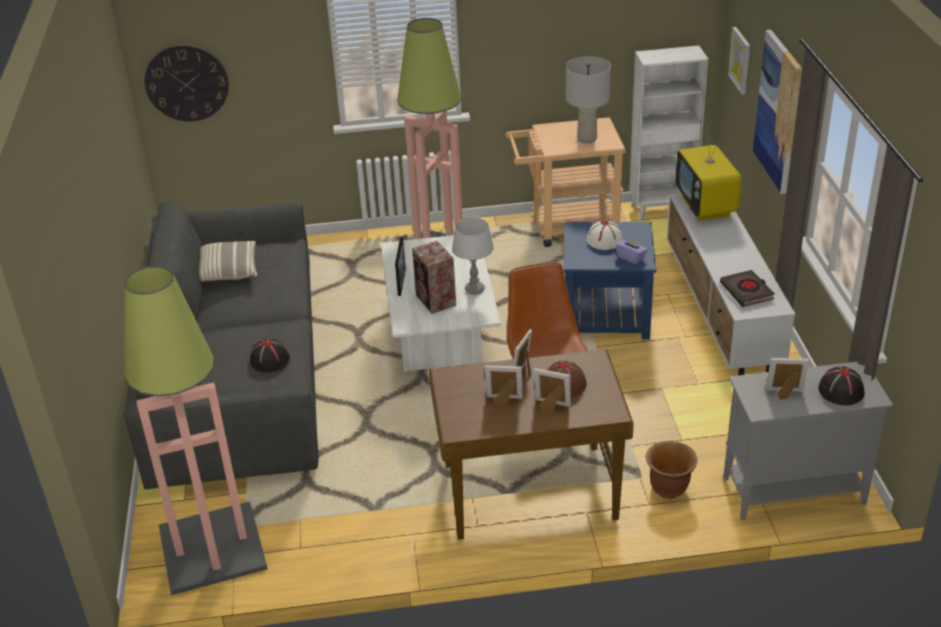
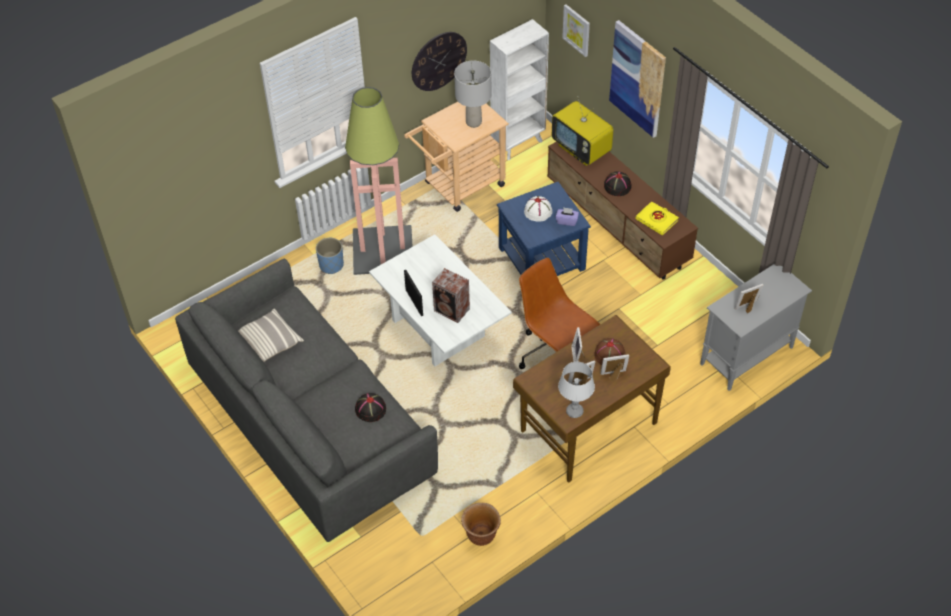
camera: 30 degrees left, 15 degrees up
floor lamp [124,265,268,595] -> none
wall clock [145,45,229,121] -> wall clock moved to [412,32,467,91]
grey table lamp [452,218,494,295] -> grey table lamp moved to [558,362,595,418]
brown planter [646,441,697,499] -> brown planter moved to [461,503,501,546]
white tv stand [667,193,795,375] -> brown tv stand [547,142,698,280]
black book [720,270,775,307] -> yellow book [635,201,679,236]
black hat [818,366,865,406] -> black hat moved to [604,171,632,196]
none -> blue planter [316,238,344,274]

